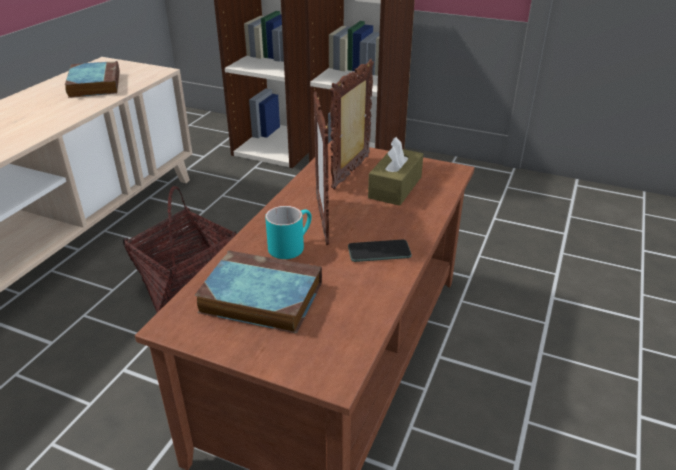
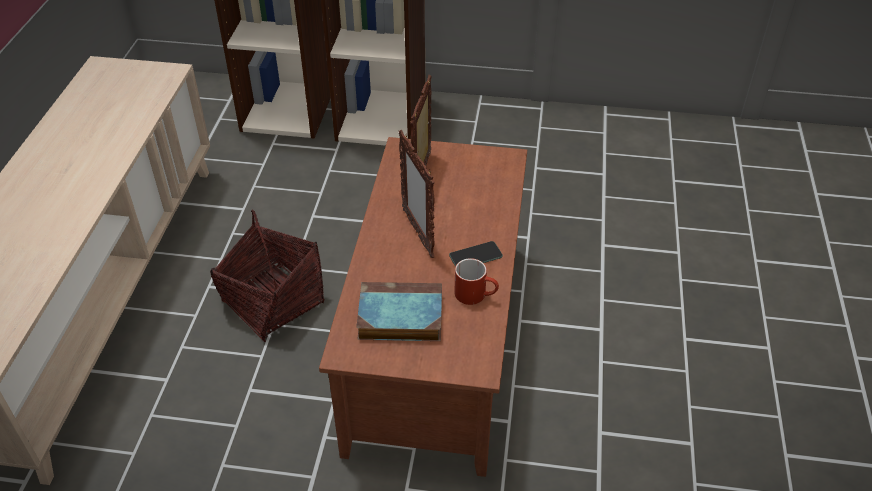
camera: 15 degrees left, 10 degrees up
book [65,61,119,98] -> none
turquoise mug [265,206,312,259] -> none
brown tissue box [368,137,423,206] -> none
none -> red mug [454,258,499,305]

